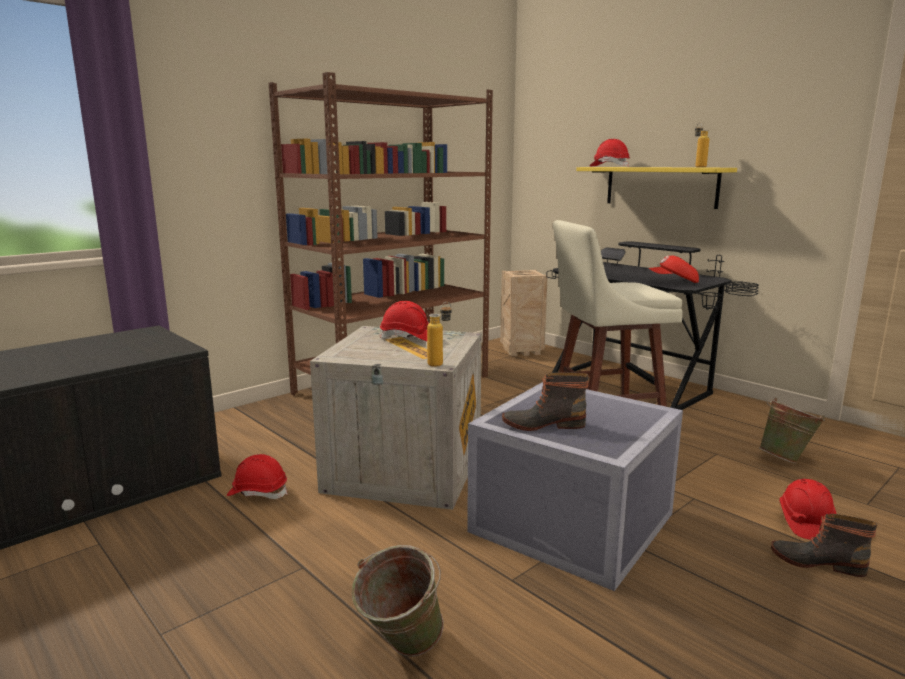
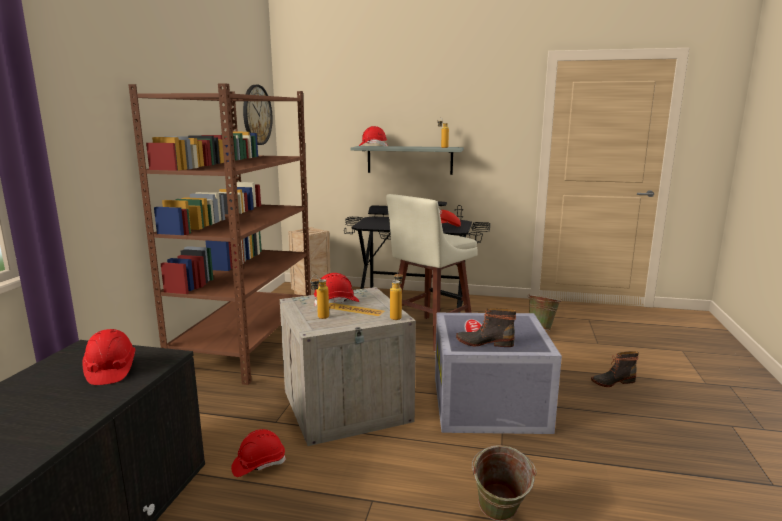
camera: 35 degrees left, 0 degrees up
boot [502,372,589,431] -> boot turned 45 degrees clockwise [456,308,516,347]
yellow shelf [576,167,737,209] -> grey shelf [350,146,464,175]
red hard hat [779,479,837,540] -> red hard hat moved to [82,329,135,385]
none -> wall clock [243,85,273,145]
none -> bottle [310,275,329,319]

